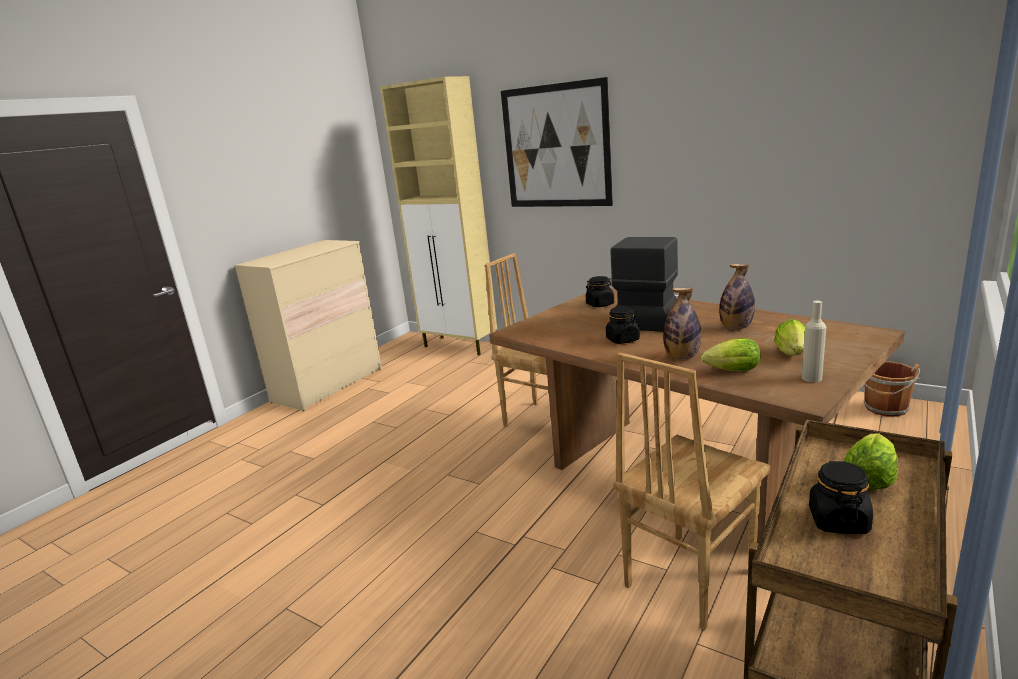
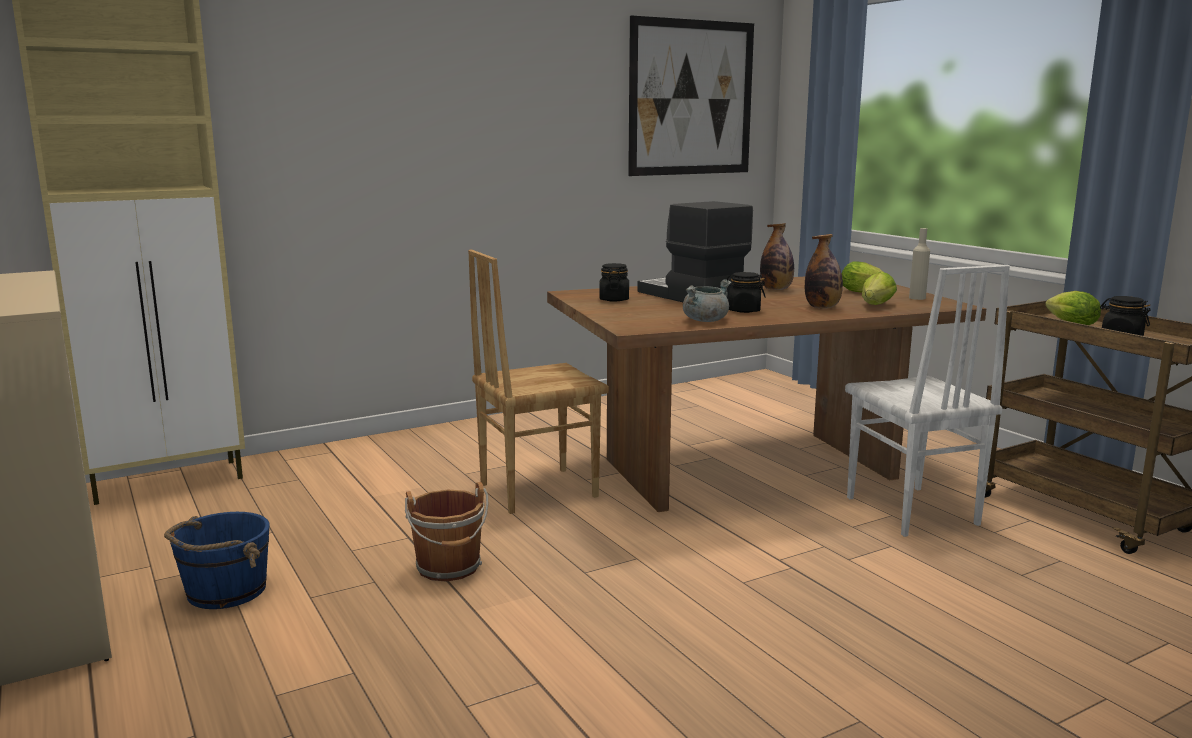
camera: 65 degrees left, 5 degrees down
picture [501,77,613,207] -> picture moved to [628,15,754,176]
brown chair [613,353,770,630] -> white chair [845,265,1010,537]
brown bucket [864,362,920,417] -> brown bucket moved to [405,482,488,582]
none -> blue bucket [164,512,270,609]
none -> grey cooking pot [683,279,731,322]

